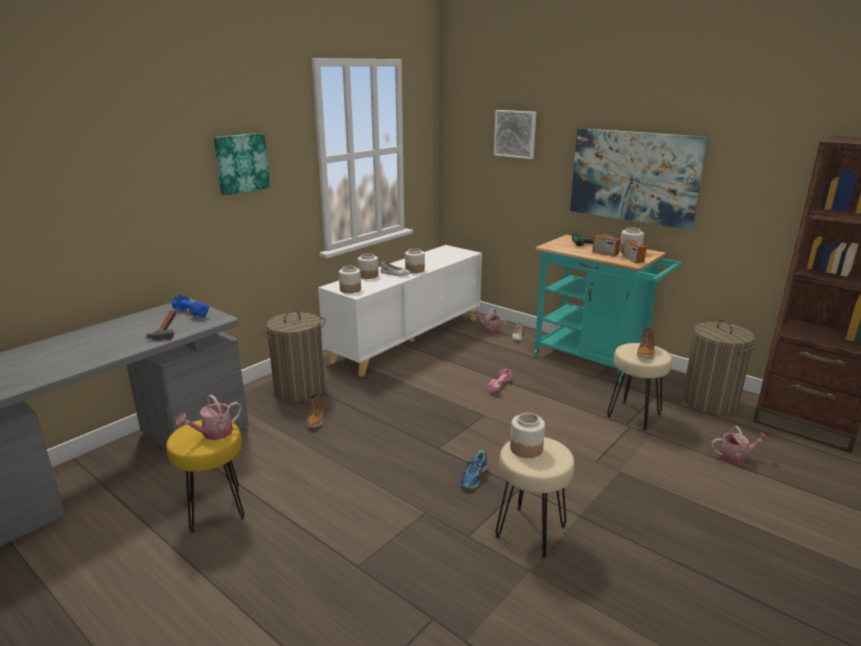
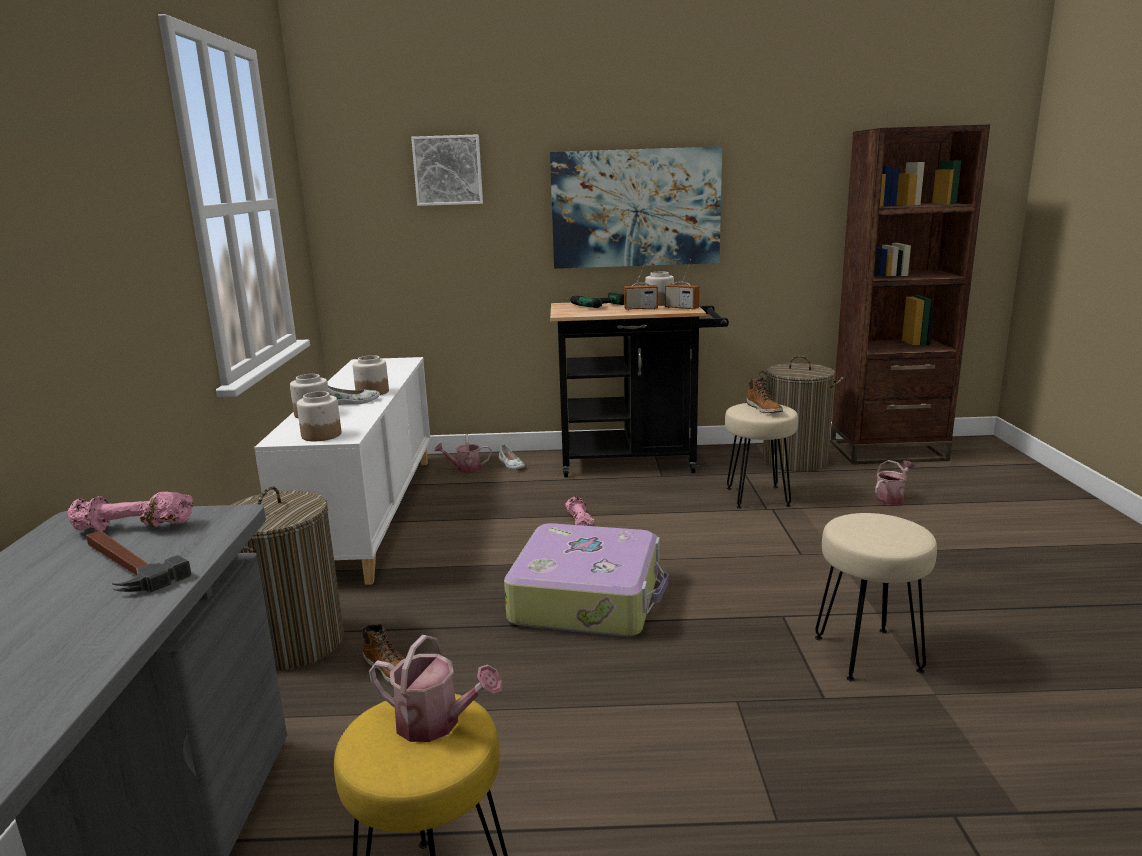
camera: 40 degrees left, 5 degrees down
blue dumbbell [171,295,209,317] -> pink dumbbell [67,492,193,531]
watering can [176,394,242,440] -> watering can turned 75 degrees counterclockwise [369,635,503,742]
picture [214,133,270,195] -> none
shoe [460,450,488,488] -> none
jar [510,413,545,458] -> none
turquoise cart [533,235,682,383] -> black cart [550,303,729,477]
none -> suitcase [504,523,668,637]

